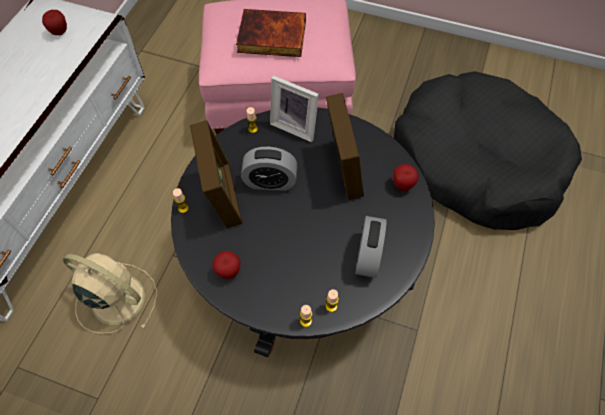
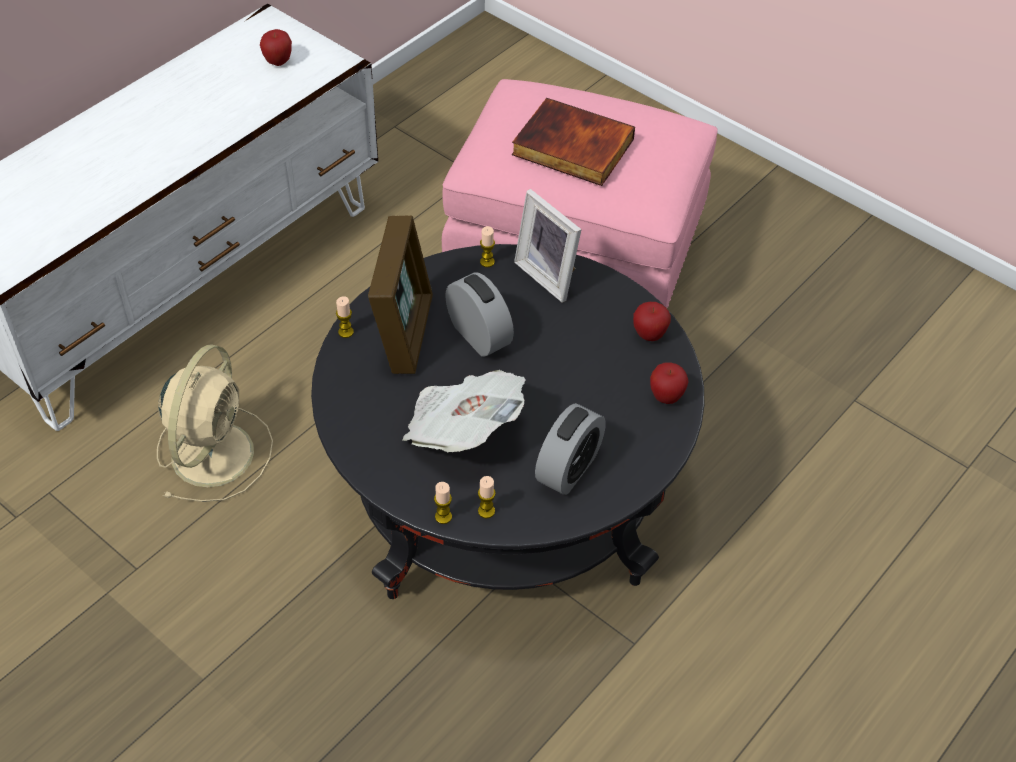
camera: 20 degrees right, 10 degrees down
beige fan [63,253,158,334] -> beige fan turned 60 degrees clockwise [157,344,273,502]
apple [212,251,241,279] -> apple moved to [633,302,671,341]
alarm clock [241,147,297,191] -> alarm clock turned 150 degrees counterclockwise [445,272,514,357]
picture frame [326,93,364,200] -> none
black dog bed [394,71,582,230] -> none
none -> newspaper [403,370,526,452]

